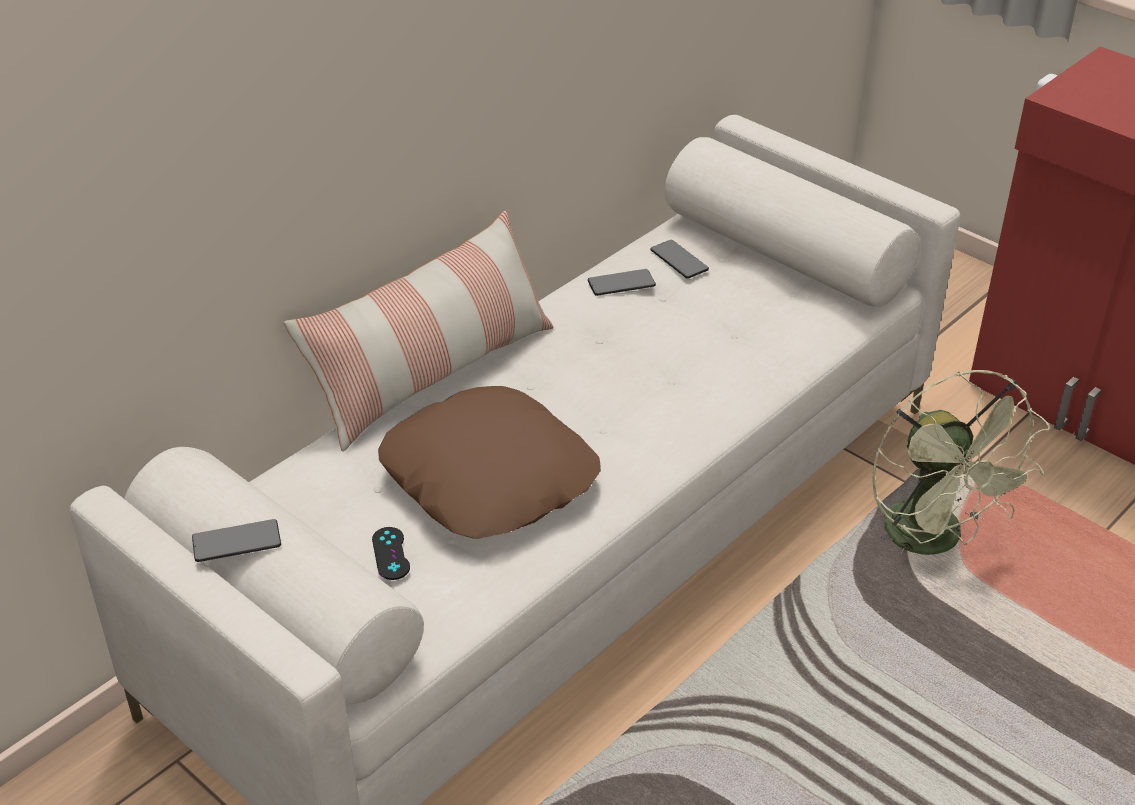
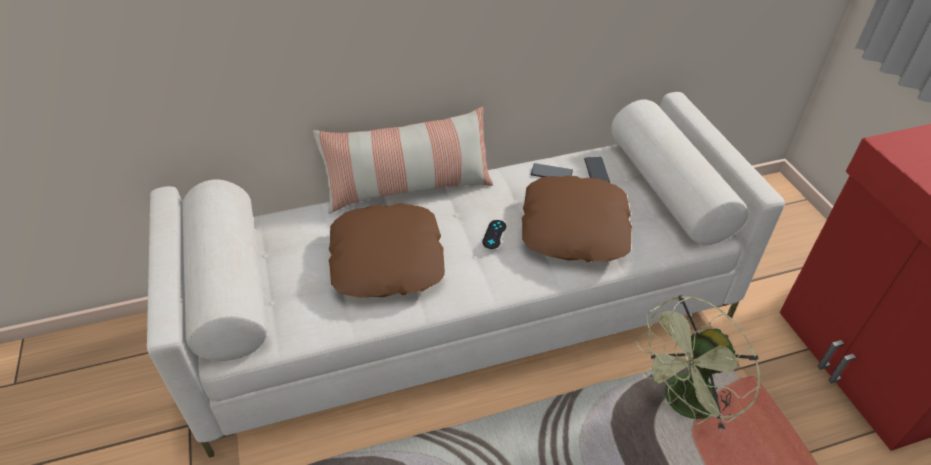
camera: 30 degrees right, 5 degrees up
phone [192,519,281,562] -> none
black game controller [372,527,410,580] -> black game controller moved to [482,220,506,249]
green fan [872,370,1050,555] -> green fan turned 45 degrees clockwise [635,295,760,433]
none -> brown pillow [522,175,632,262]

